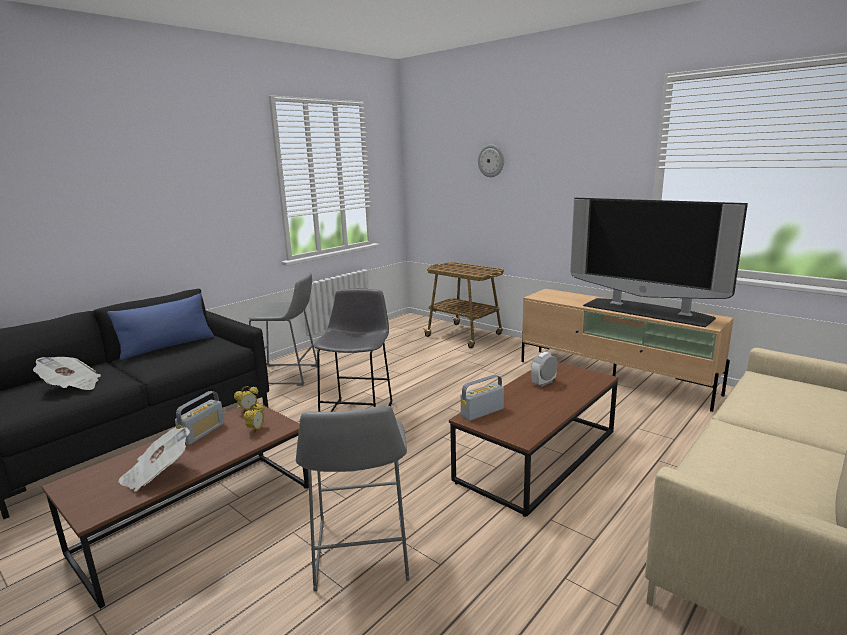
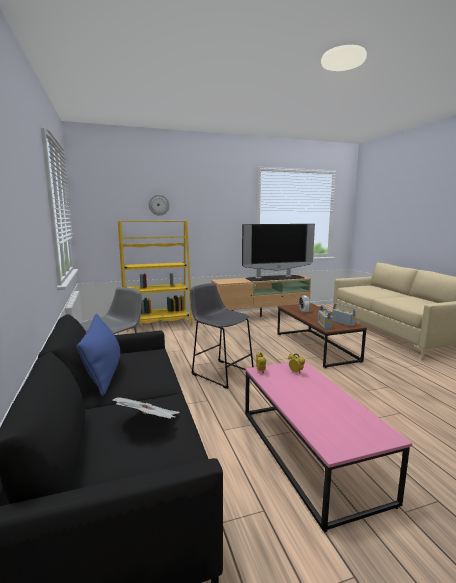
camera: 60 degrees left, 5 degrees down
brown coffee table [42,402,309,609] -> pink coffee table [245,362,412,532]
newspaper [118,427,190,491] -> none
radio [175,391,225,445] -> radio moved to [332,304,356,327]
grey stool [296,405,409,591] -> none
cart [422,262,504,348] -> yellow bookcase [118,220,193,332]

